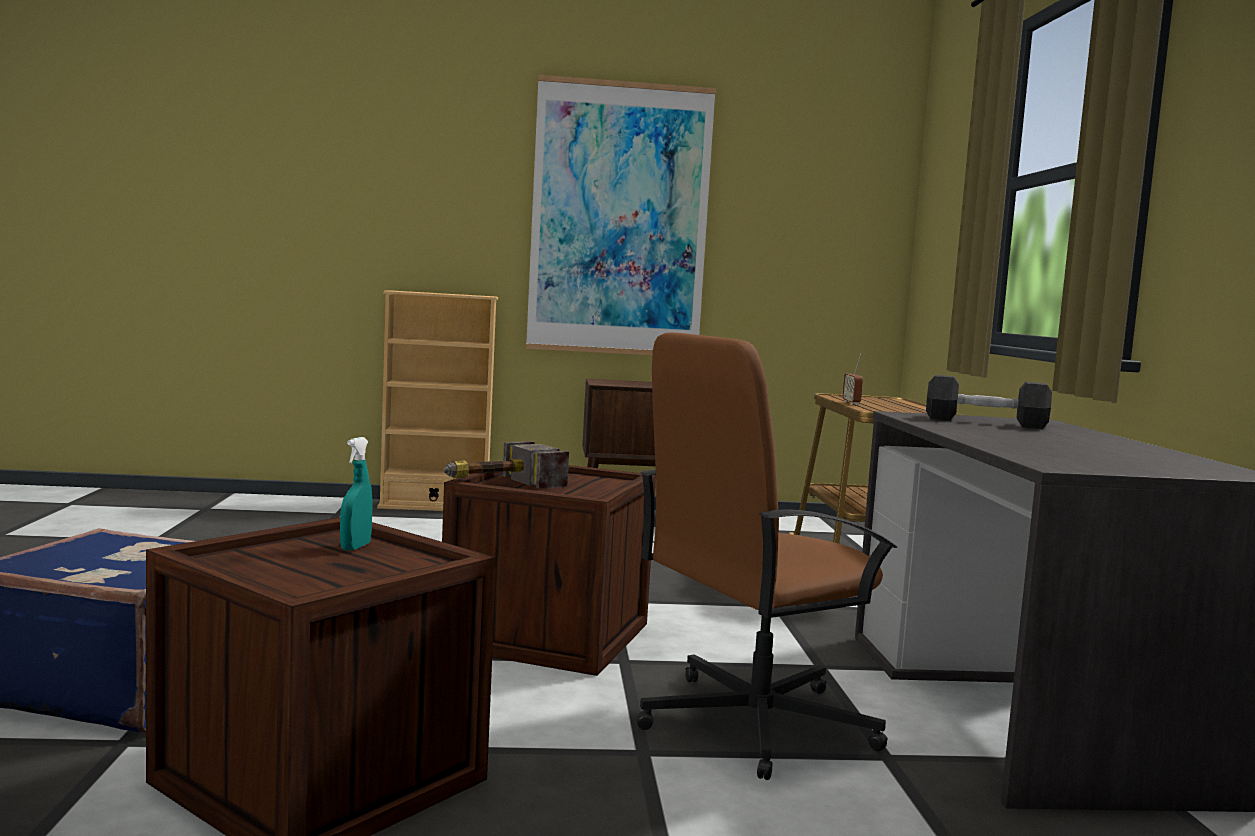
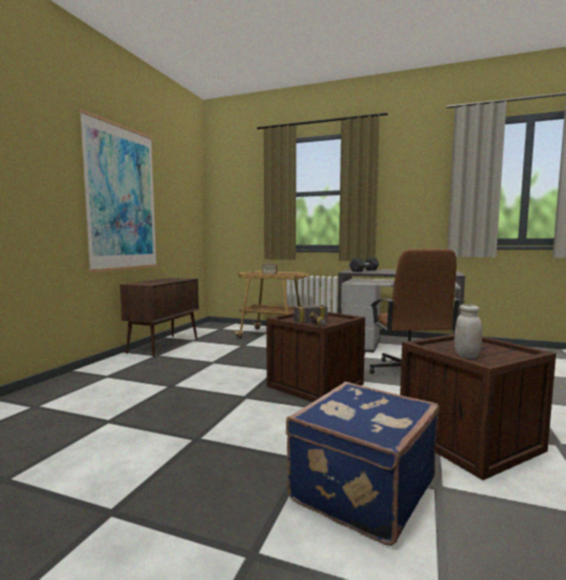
camera: 65 degrees left, 0 degrees up
turquoise spray bottle [340,437,373,551] -> none
beige bookcase [377,290,498,511] -> none
none -> white jar [454,304,482,359]

